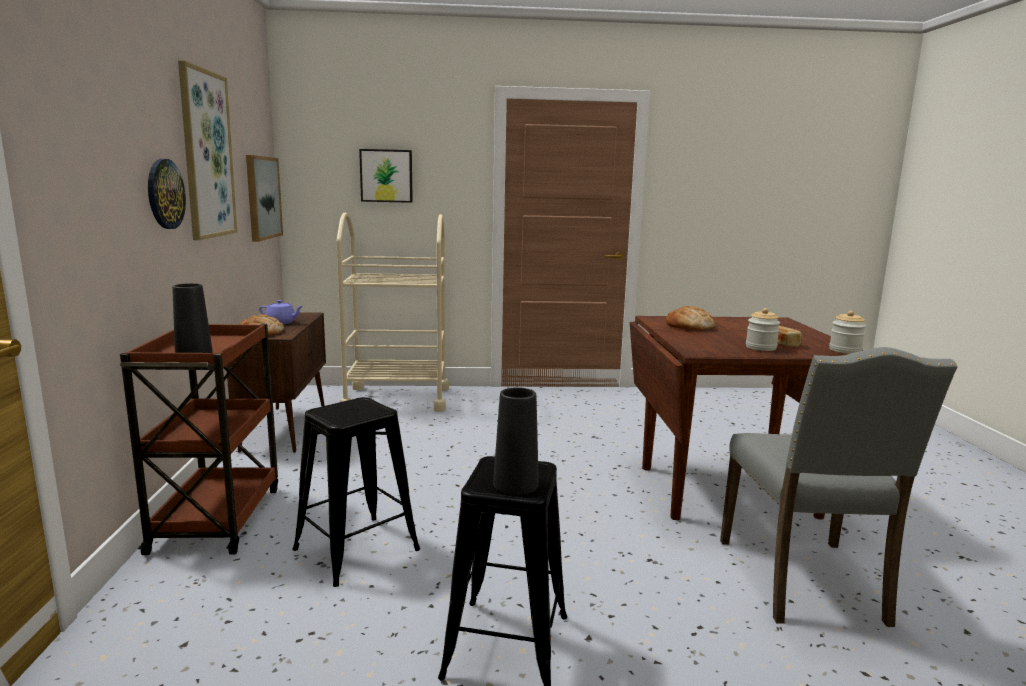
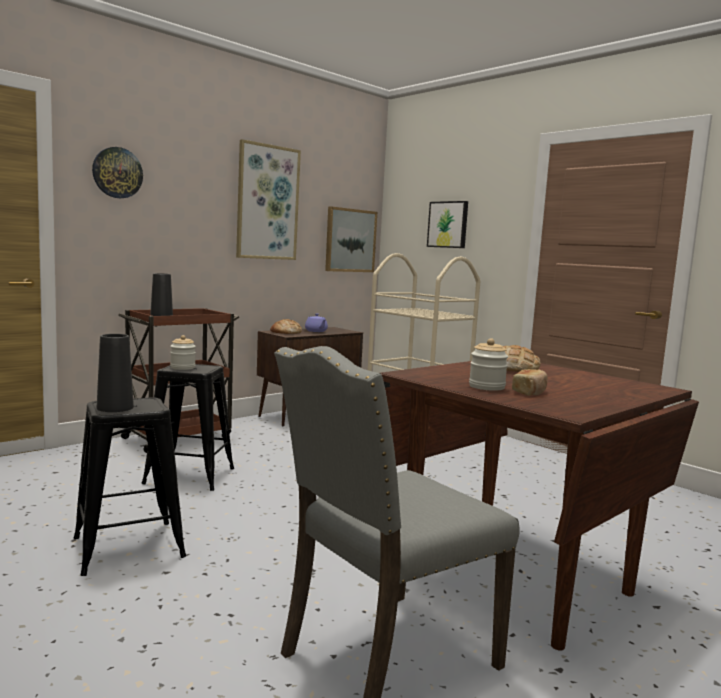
camera: 50 degrees right, 5 degrees down
wall clock [148,159,186,229] -> wall clock moved to [92,147,143,198]
jar [829,311,866,354] -> jar moved to [170,335,196,370]

